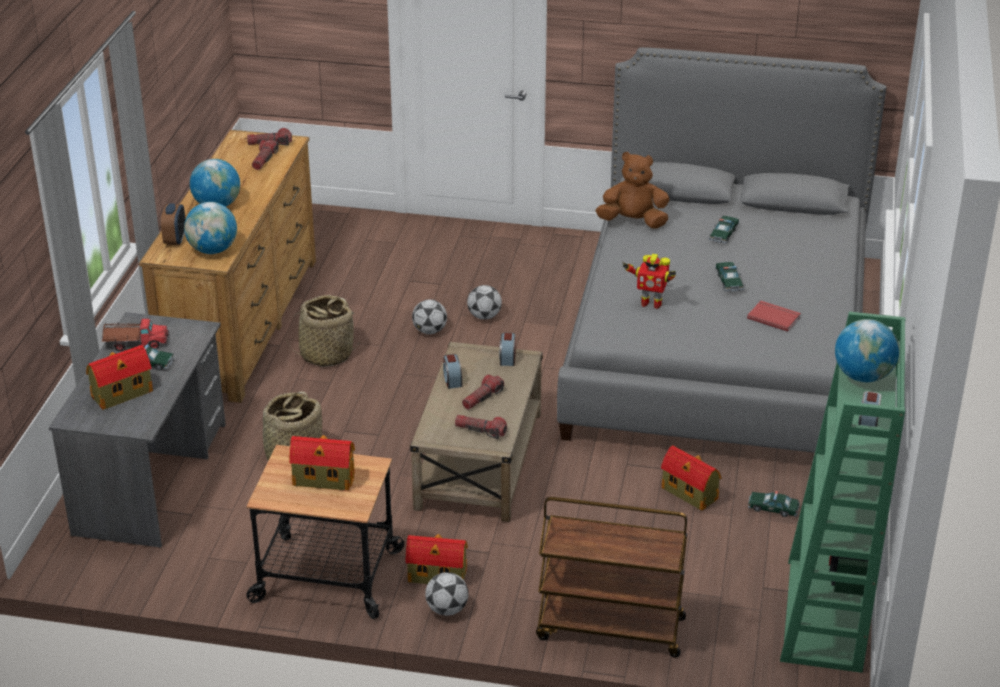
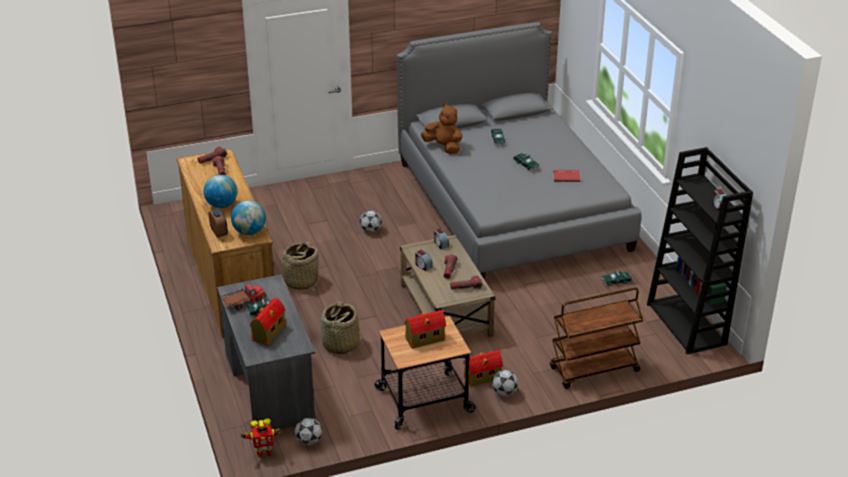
camera: 30 degrees left, 0 degrees up
football [412,299,447,334] -> football moved to [295,418,322,445]
brown plush toy [596,152,669,229] -> brown plush toy turned 60 degrees clockwise [421,103,462,154]
toy robot [622,254,676,309] -> toy robot moved to [240,419,281,457]
toy house [661,446,721,511] -> none
green bookcase [780,311,906,673] -> black bookcase [647,147,753,354]
globe [835,319,899,382] -> none

